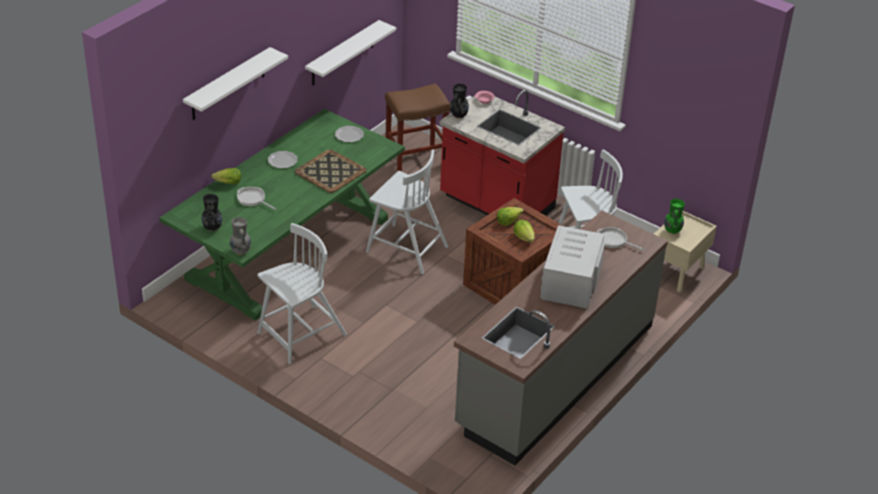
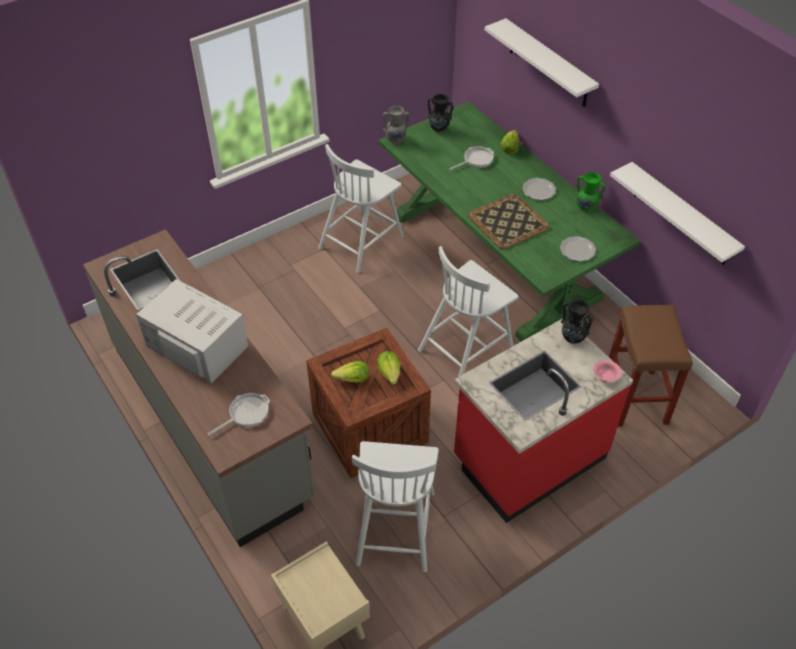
camera: 110 degrees right, 10 degrees up
white chair [257,223,347,364] -> white chair turned 60 degrees clockwise [318,144,403,273]
green vase [664,199,685,234] -> green vase moved to [575,172,606,212]

